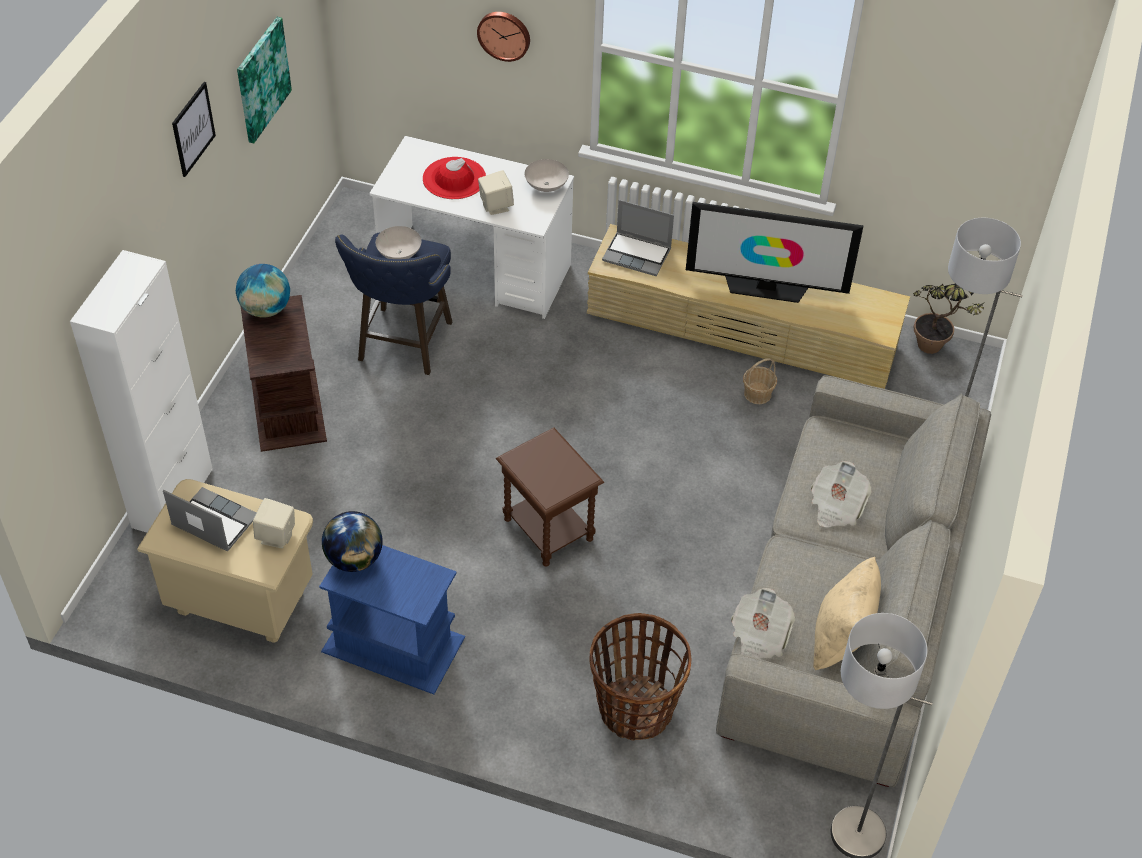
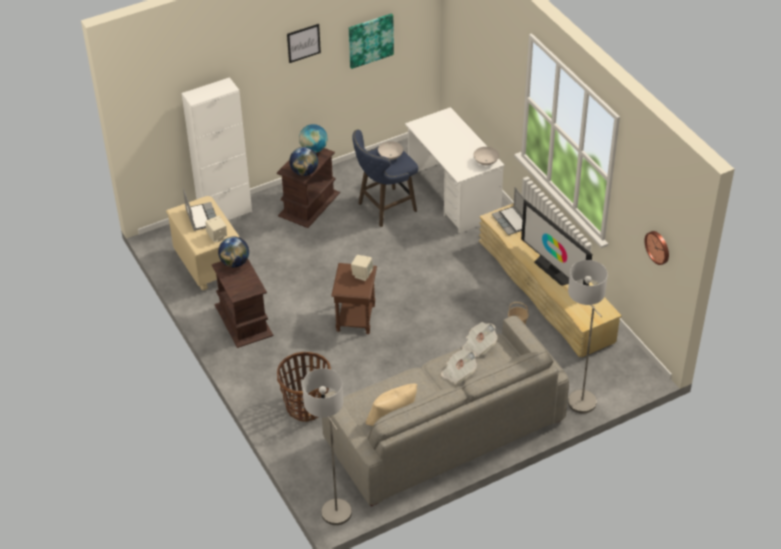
camera: 45 degrees right, 5 degrees down
blue side table [319,545,465,694] -> brown side table [212,259,273,348]
red hat [423,157,486,199] -> none
wall clock [477,12,530,62] -> wall clock moved to [645,231,669,265]
beige speaker [478,170,514,215] -> beige speaker moved to [351,255,373,281]
newspaper [731,588,795,659] -> newspaper moved to [462,322,498,357]
potted plant [913,284,985,354] -> none
none -> globe [289,147,318,176]

